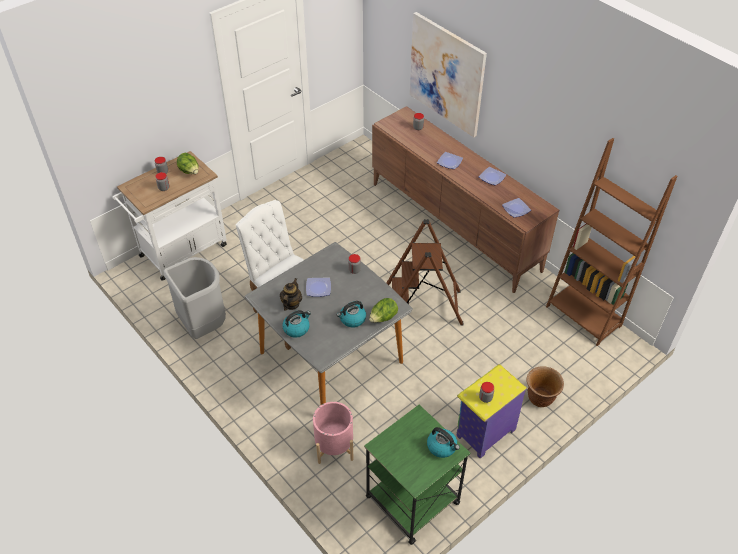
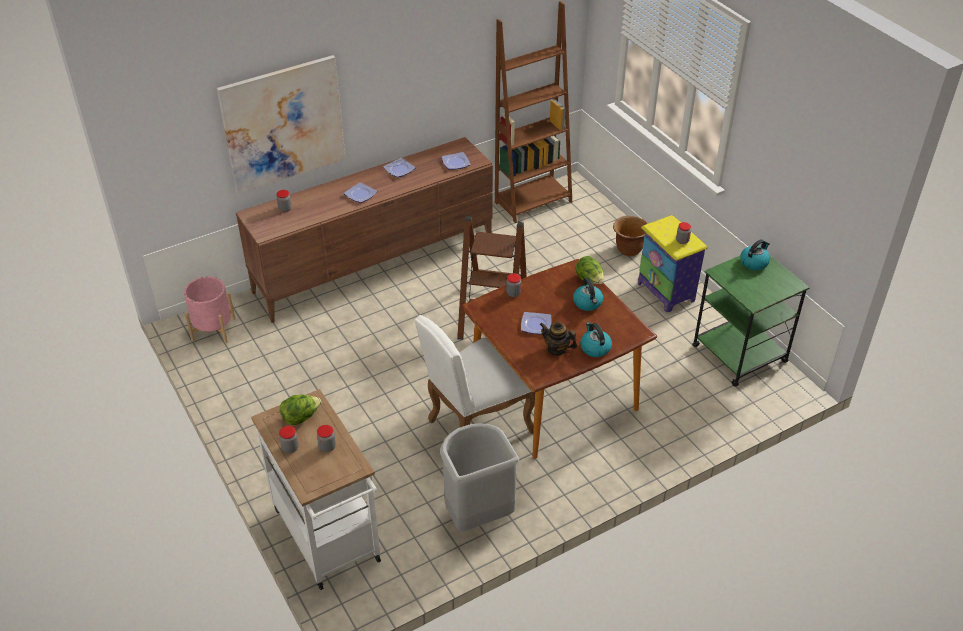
camera: 80 degrees left, 5 degrees down
grey dining table [244,242,413,405] -> brown dining table [461,259,657,459]
pink planter [313,402,354,464] -> pink planter moved to [184,276,235,343]

